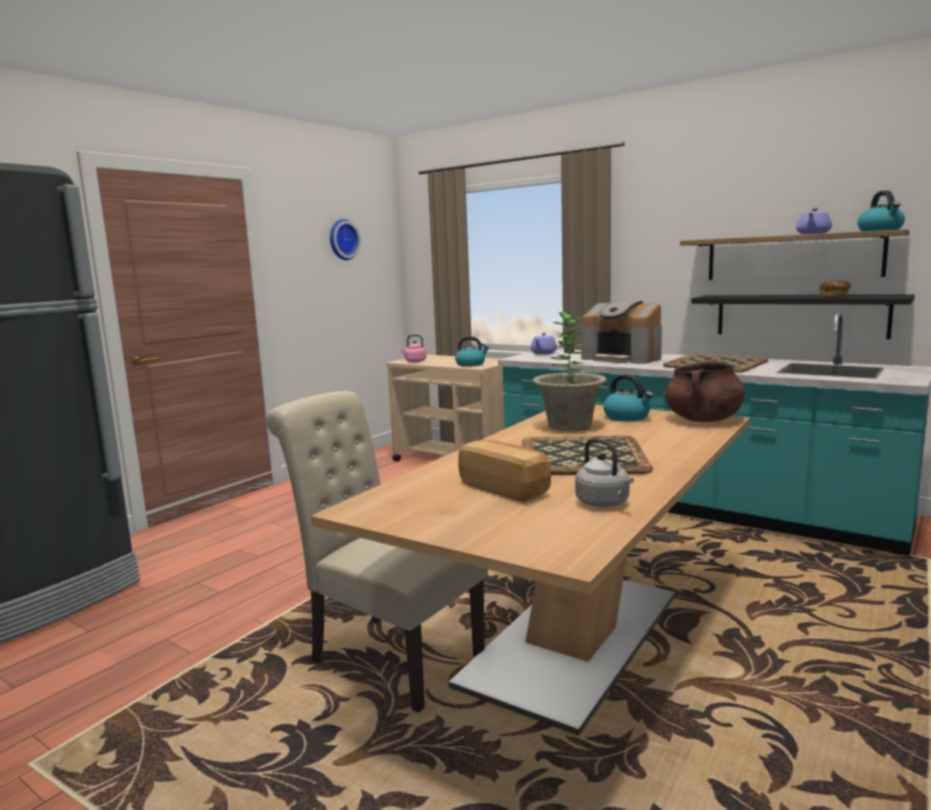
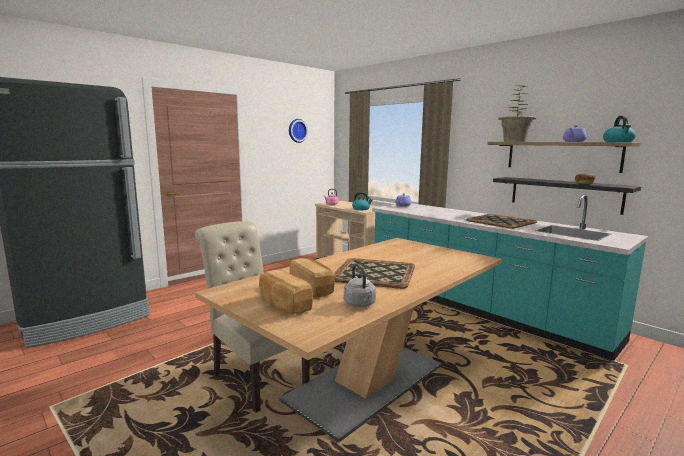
camera: 10 degrees right, 0 degrees up
potted plant [533,312,607,432] -> potted plant moved to [498,85,536,142]
coffee machine [581,300,662,364] -> none
kettle [603,374,653,421] -> none
brown cooking pot [665,360,745,422] -> none
none -> bread [259,269,313,314]

